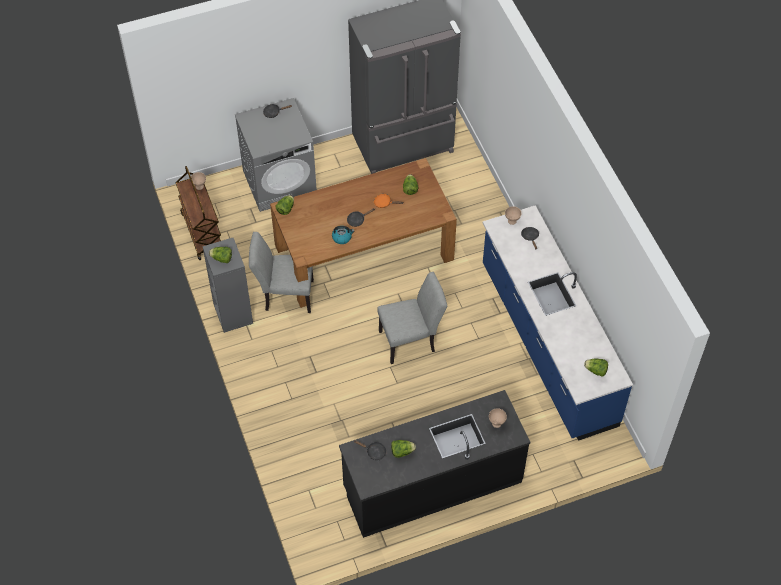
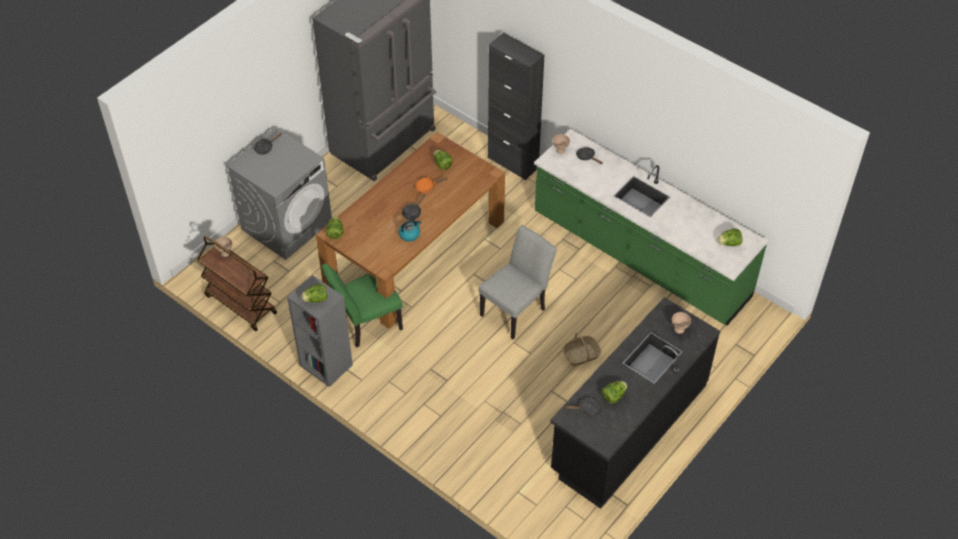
camera: 30 degrees left, 5 degrees down
grey chair [249,232,314,313] -> green chair [321,263,403,347]
blue counter [483,205,633,441] -> green counter [534,129,769,325]
none -> black cabinet [488,33,544,180]
none -> basket [562,332,602,366]

